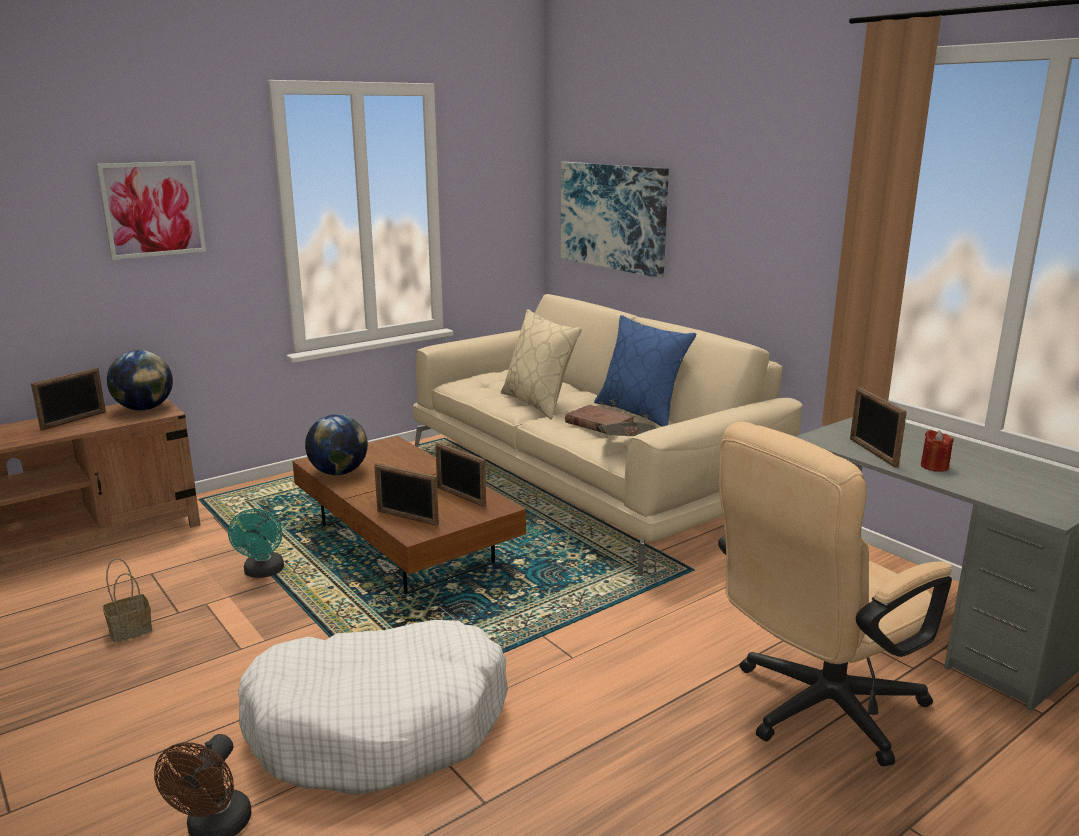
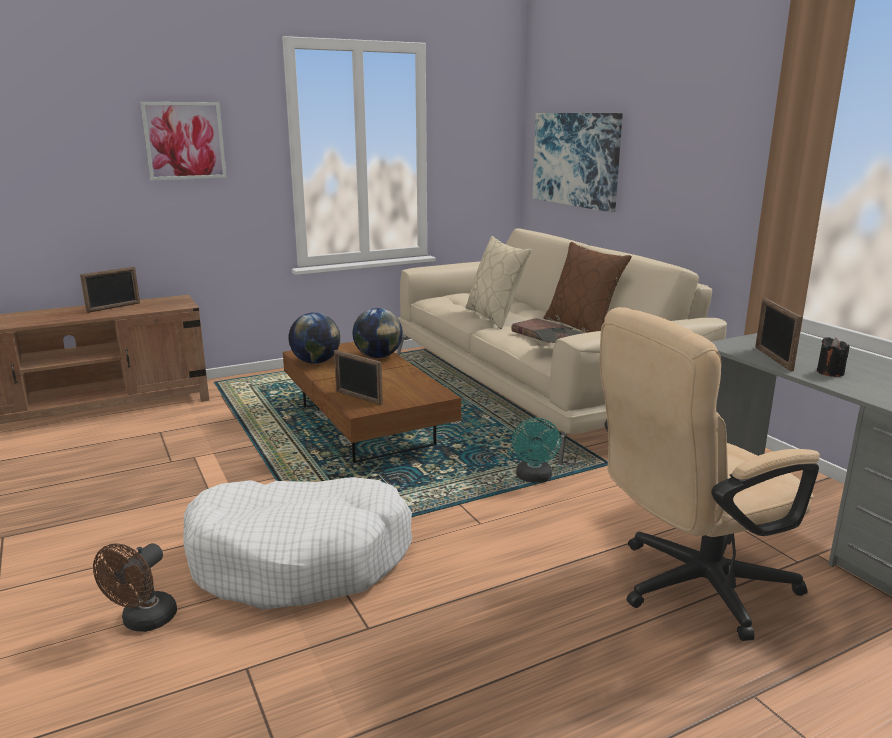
camera: 10 degrees right, 0 degrees up
basket [103,558,152,643] -> none
globe [107,350,173,410] -> globe moved to [352,308,403,358]
turquoise fan [228,509,284,578] -> turquoise fan moved to [512,418,561,483]
picture frame [435,442,486,507] -> none
blue pillow [594,315,696,427] -> brown pillow [543,242,632,333]
red candle [921,430,954,472] -> black candle [817,337,850,377]

